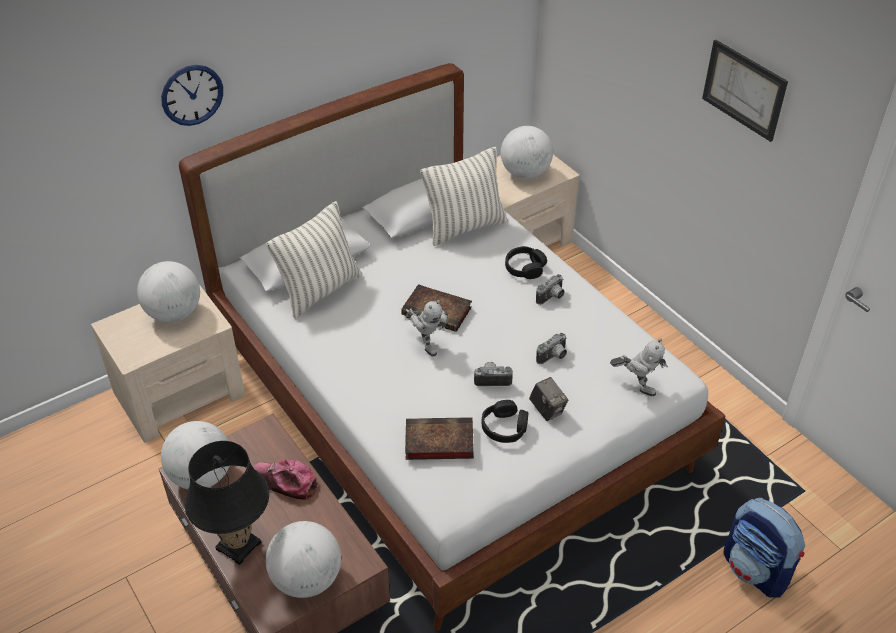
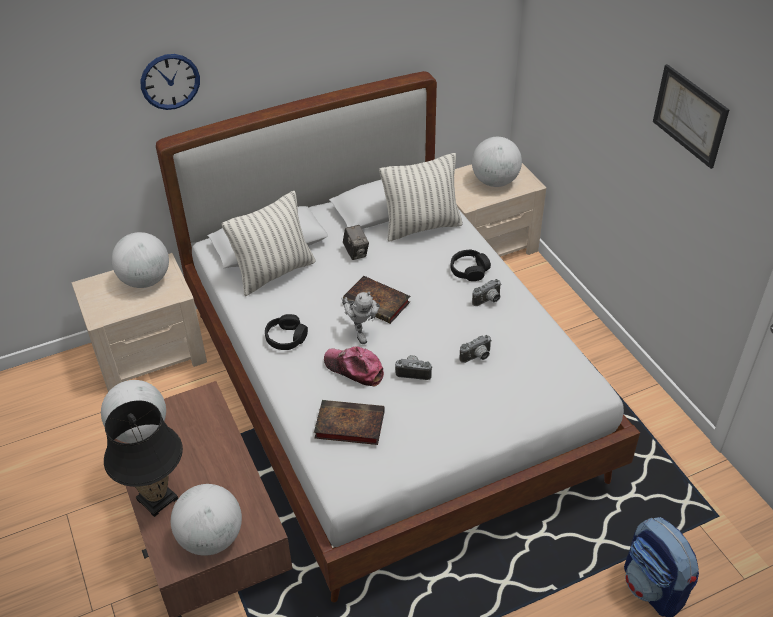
camera: 10 degrees right, 0 degrees up
cap [253,459,317,499] -> cap moved to [324,346,384,386]
black headphones [481,400,528,443] -> black headphones moved to [265,314,308,350]
camera [529,377,568,421] -> camera moved to [343,225,369,260]
toy robot [610,338,668,396] -> none

